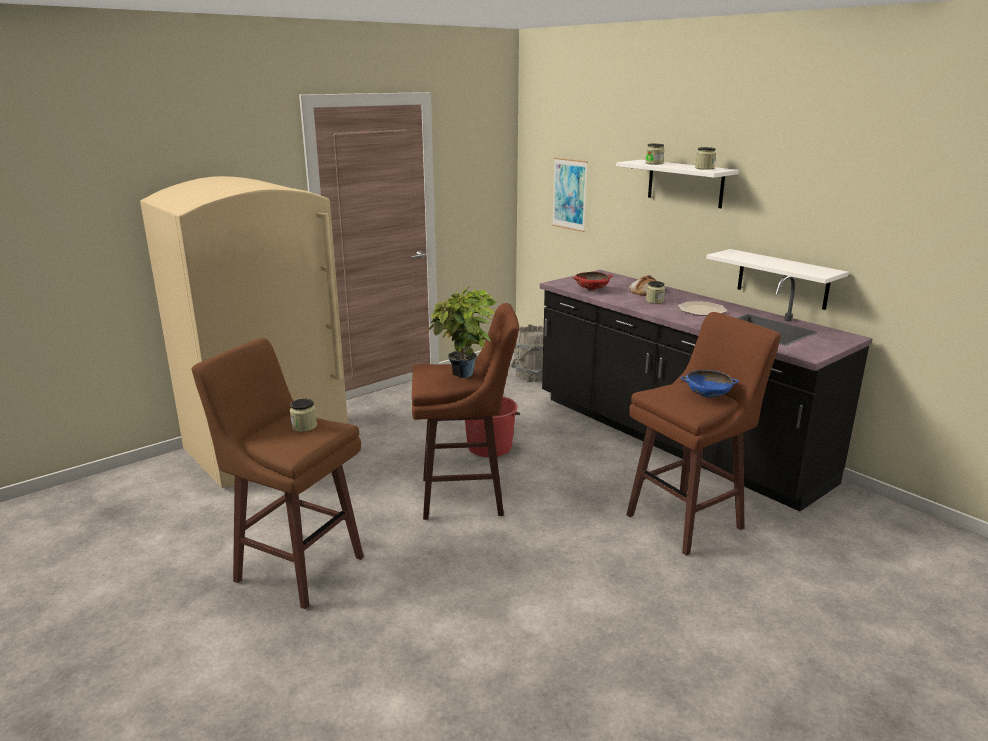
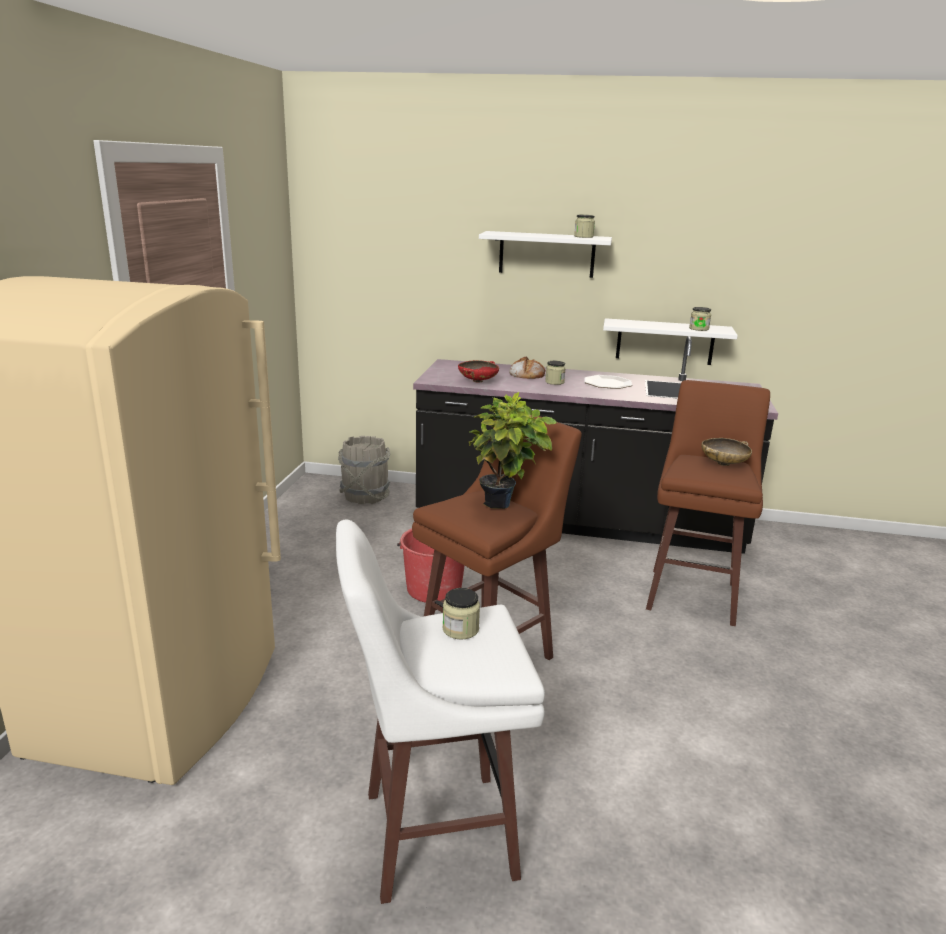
camera: 40 degrees left, 0 degrees up
brown stool [192,338,364,609] -> white stool [336,520,545,904]
picture [552,158,588,232] -> none
jar [646,144,665,165] -> jar moved to [689,307,711,331]
blue bowl [681,370,739,398] -> beige bowl [701,438,752,466]

